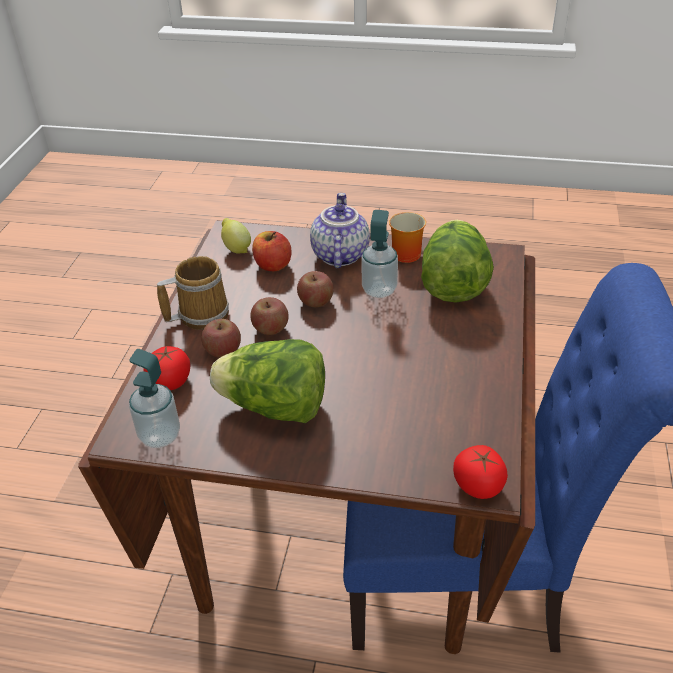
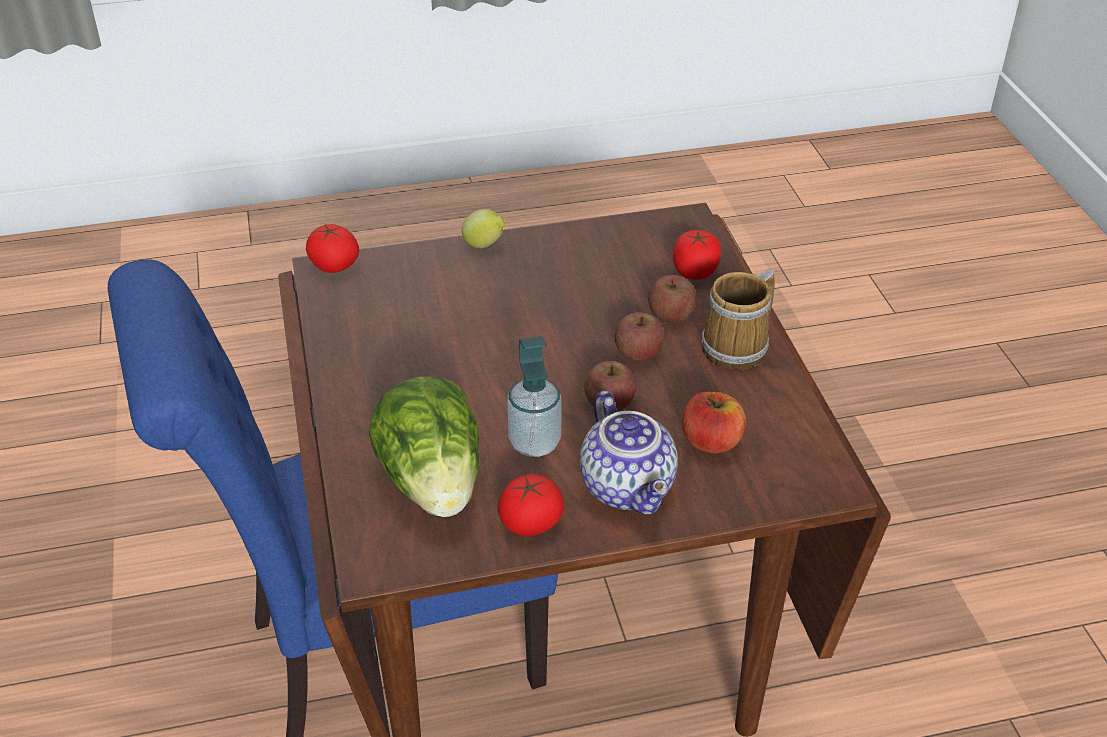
camera: 155 degrees right, 0 degrees up
soap dispenser [129,349,180,448] -> none
lettuce [210,339,325,423] -> none
lemon [221,218,251,254] -> lemon moved to [462,209,506,248]
mug [389,212,426,263] -> tomato [498,474,564,536]

